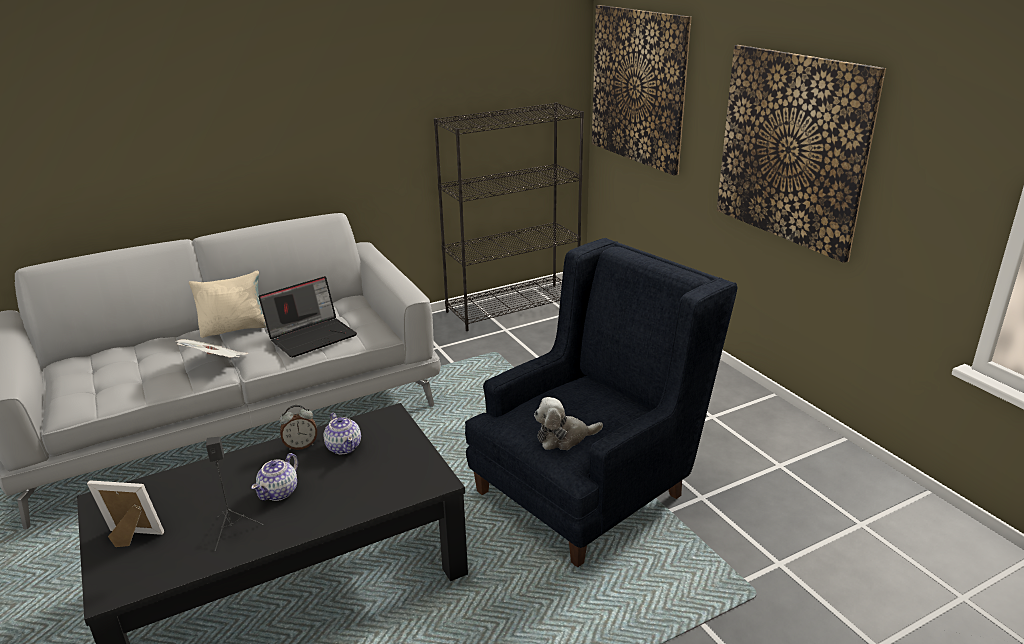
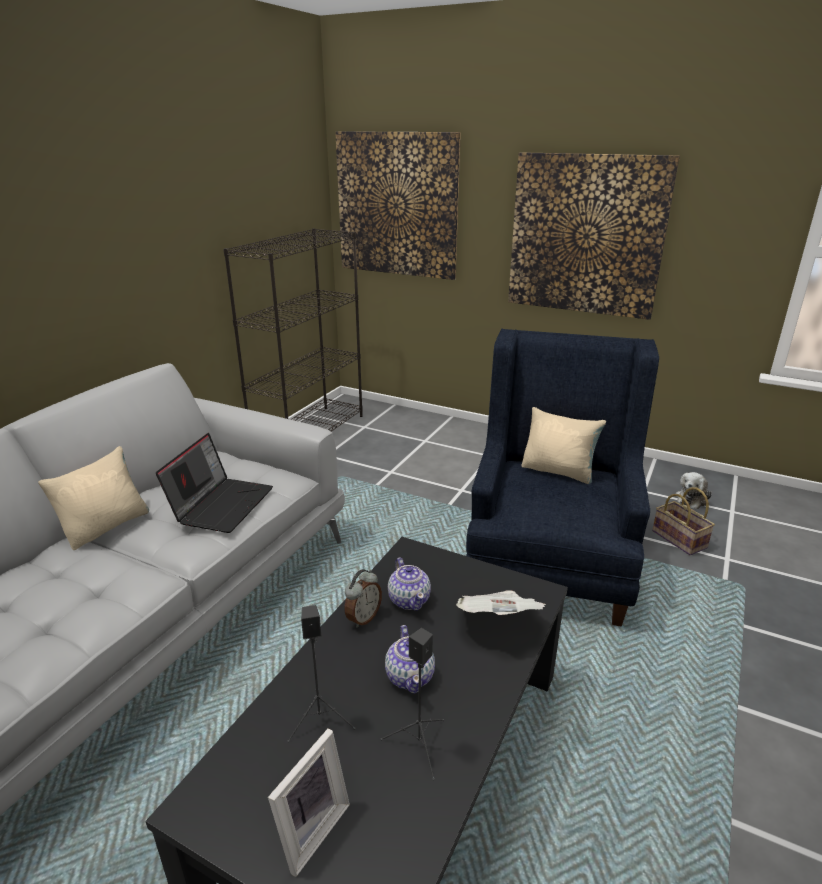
camera: 35 degrees left, 0 degrees up
picture frame [87,480,164,547] -> picture frame turned 150 degrees clockwise [268,729,350,877]
newspaper [175,339,249,358] -> newspaper moved to [456,590,546,615]
teapot [323,413,361,454] -> teapot turned 45 degrees clockwise [388,558,431,611]
plush toy [534,397,603,450] -> plush toy moved to [675,472,712,509]
none -> black speaker [287,605,356,742]
none -> beige pillow [522,407,606,484]
none -> basket [652,487,715,555]

